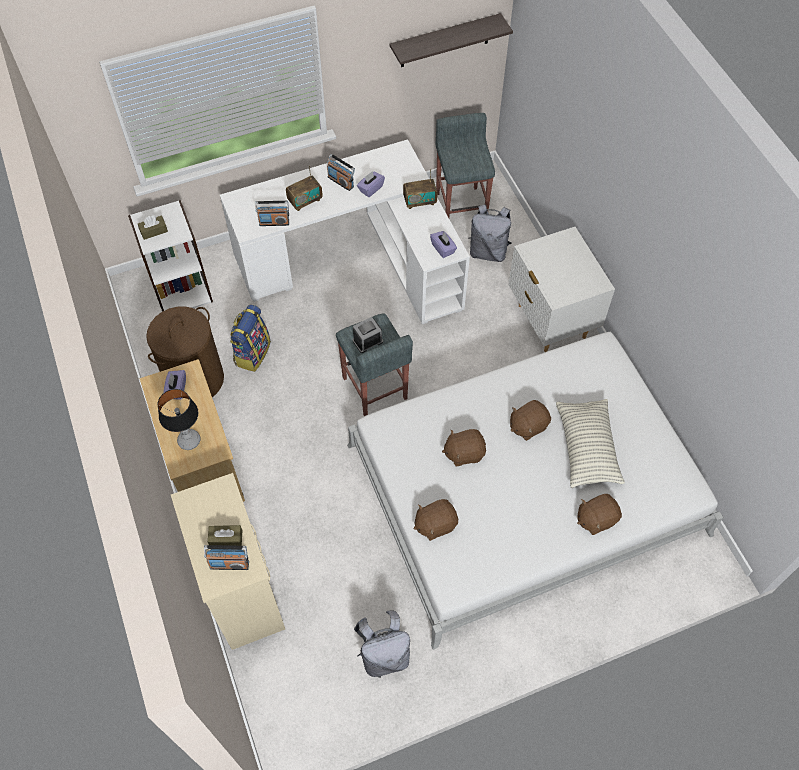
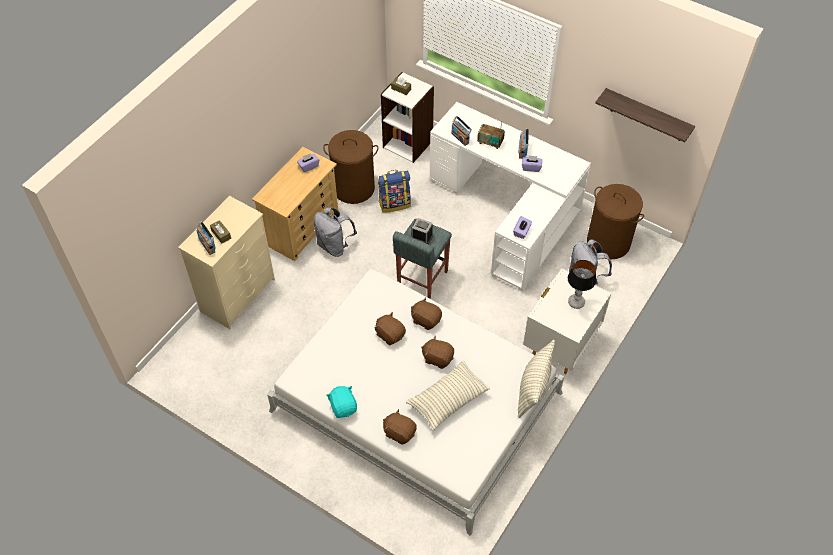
camera: 55 degrees right, 5 degrees down
table lamp [157,389,201,450] -> table lamp moved to [568,260,596,309]
grey backpack [354,610,410,678] -> grey backpack moved to [314,207,357,257]
radio [403,169,438,209] -> none
brown plush toy [414,499,458,541] -> brown plush toy moved to [411,297,442,330]
grey stool [435,113,495,218] -> brown laundry basket [587,184,644,259]
none -> turquoise plush toy [326,386,357,418]
none -> pillow [518,340,555,418]

